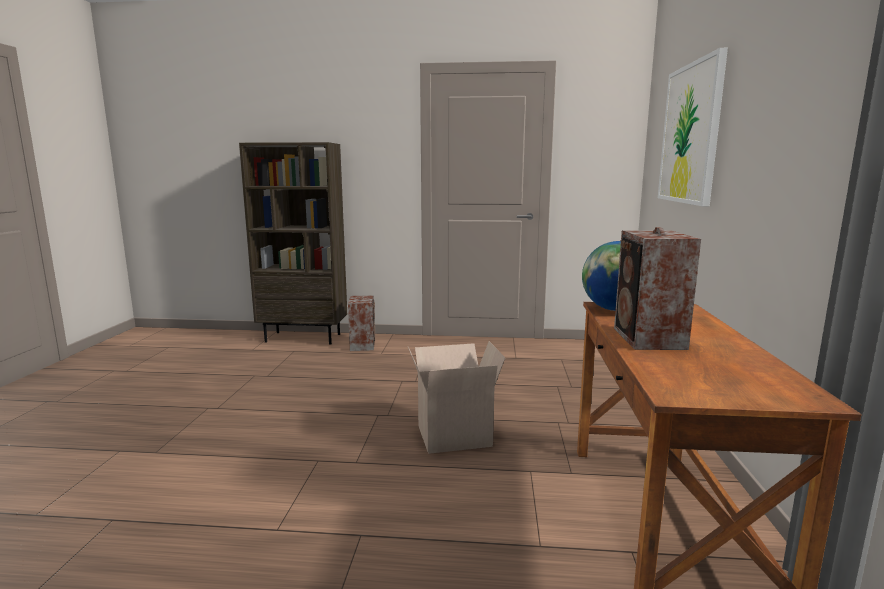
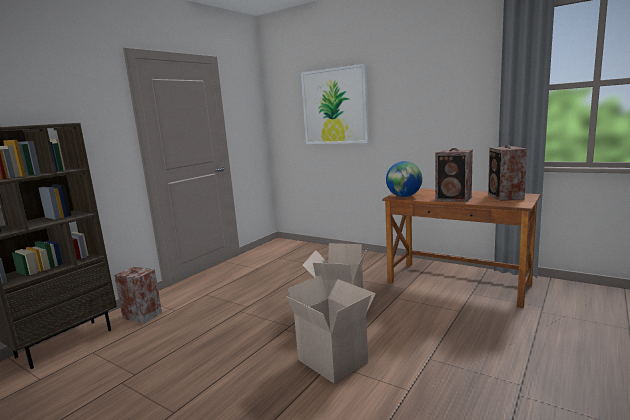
camera: 60 degrees left, 0 degrees up
none -> cardboard box [286,275,376,383]
none -> speaker [488,145,527,201]

